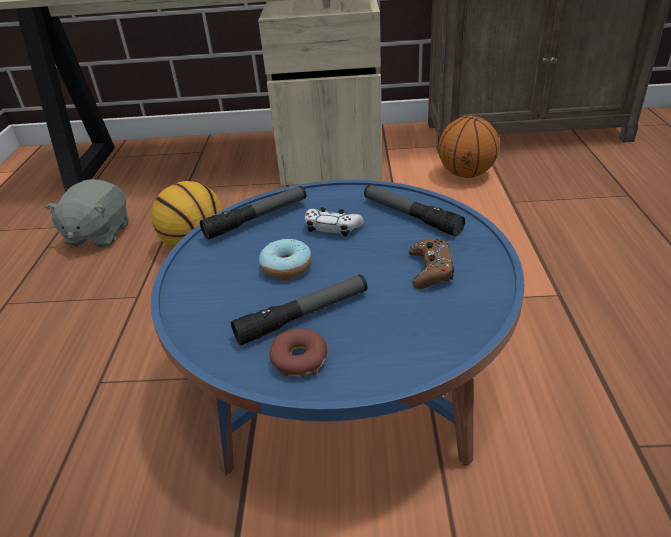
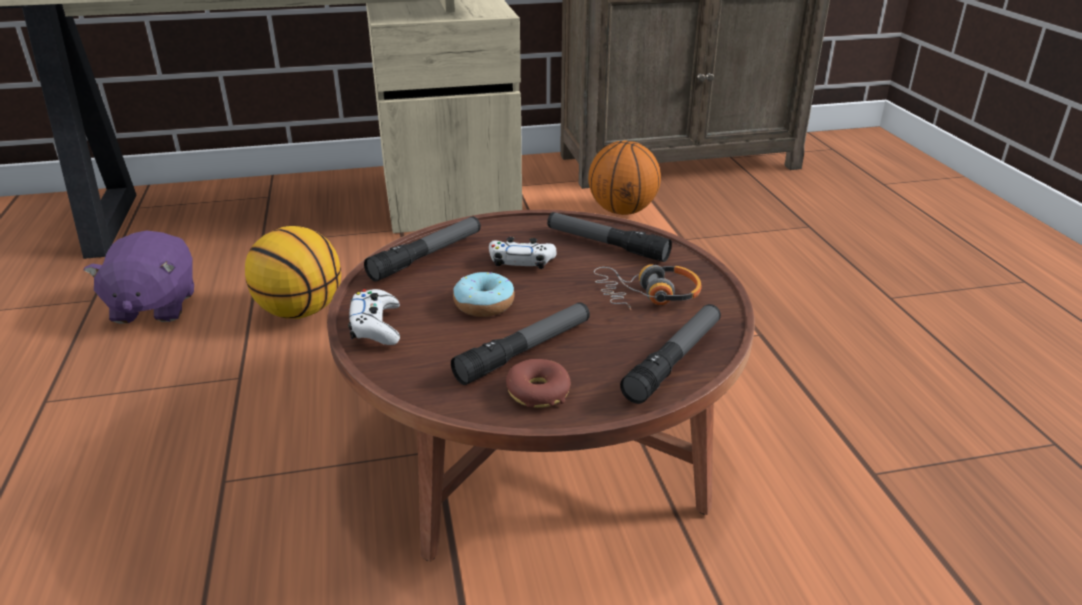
camera: 15 degrees left, 5 degrees down
grey plush toy [45,179,129,247] -> purple plush toy [84,230,194,324]
blue coffee table [151,180,524,476] -> brown coffee table [327,210,755,562]
brown game controller [409,238,454,289] -> headphones [594,264,702,311]
none -> white game controller [348,289,400,345]
none -> flashlight [620,304,721,404]

